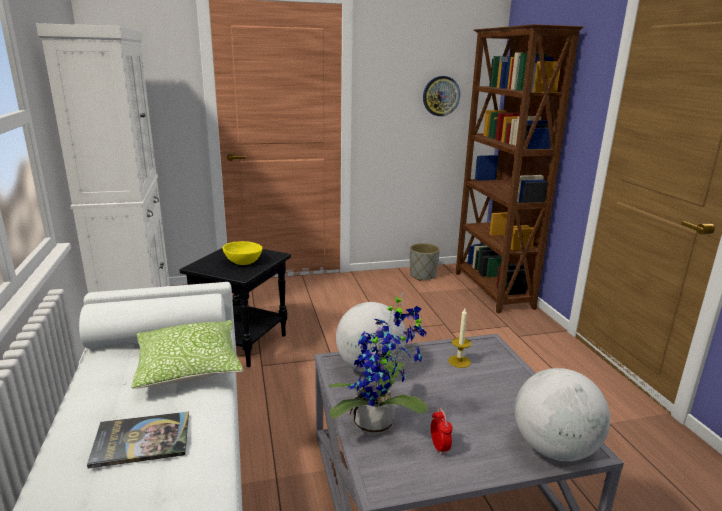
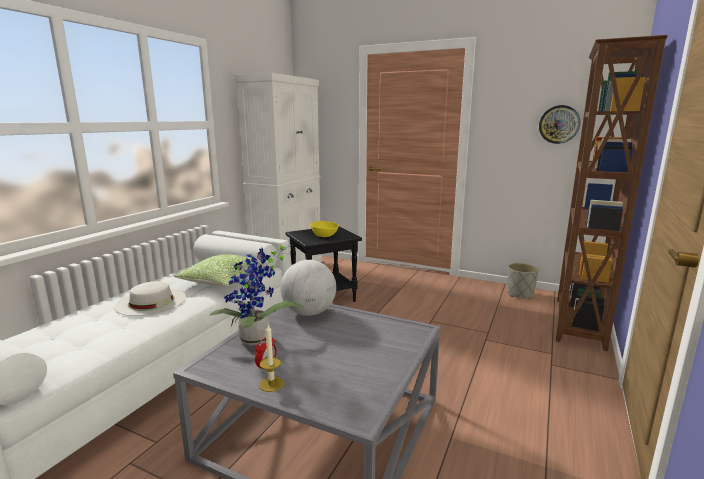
camera: 40 degrees right, 5 degrees down
book [87,412,189,468] -> white hat [114,281,186,316]
candle [448,309,471,368] -> candle moved to [259,325,284,392]
globe [515,368,610,461] -> none

